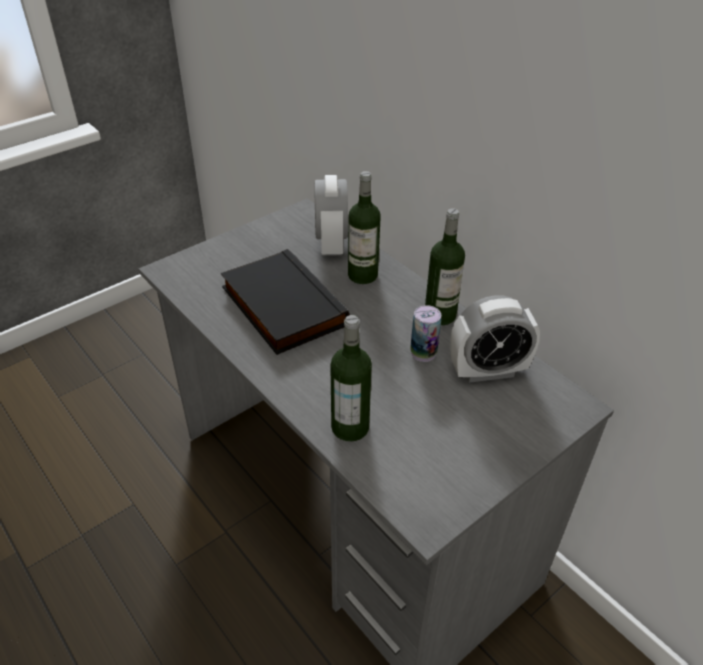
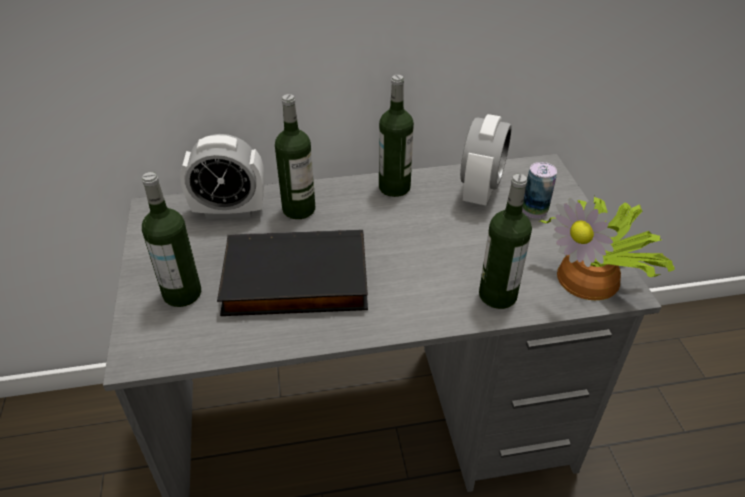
camera: 60 degrees left, 0 degrees up
alarm clock [314,175,348,256] -> alarm clock turned 150 degrees clockwise [180,134,264,219]
can [410,305,442,362] -> can moved to [522,162,557,219]
none -> bottle [142,172,201,307]
none -> potted plant [540,197,675,300]

